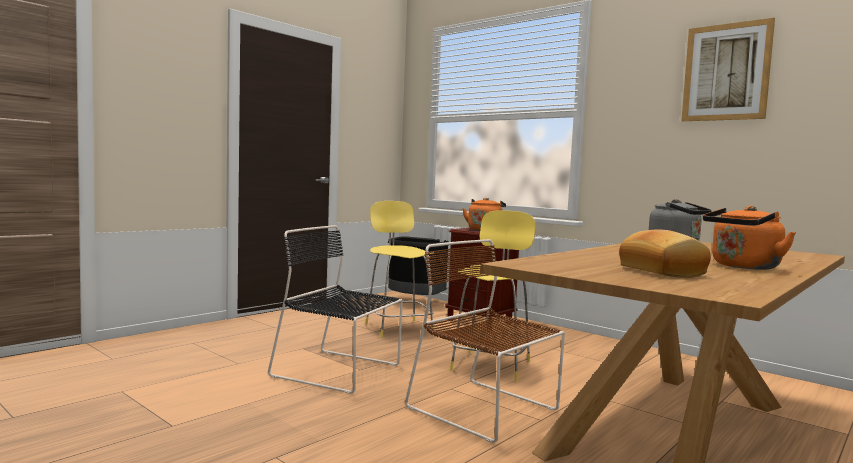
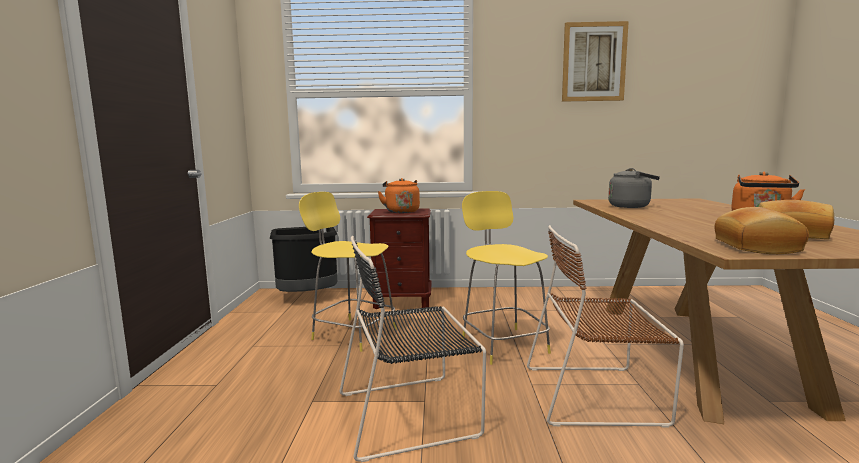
camera: 40 degrees left, 5 degrees up
none -> bread [714,207,809,254]

